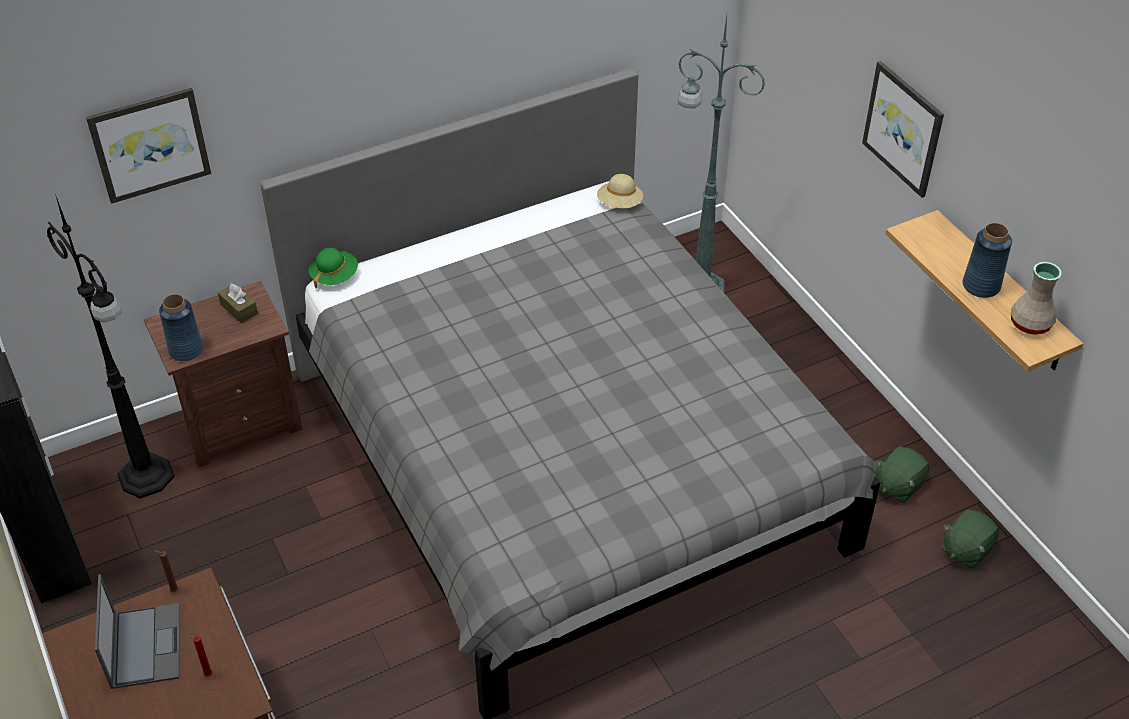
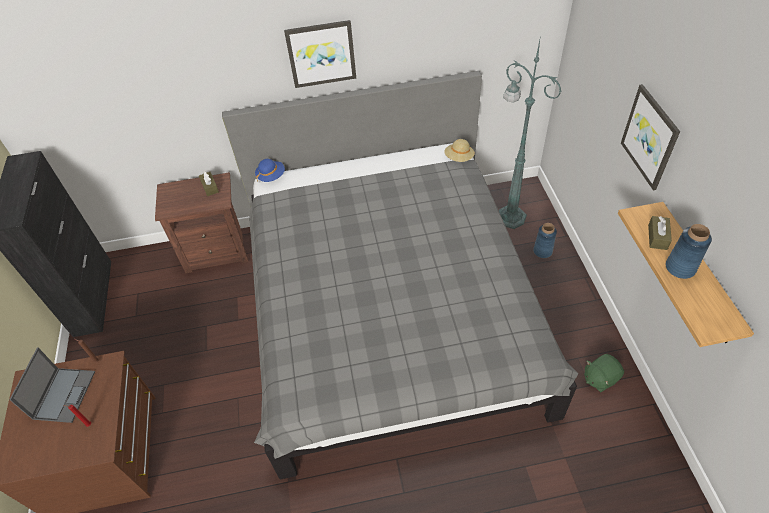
camera: 20 degrees right, 5 degrees up
black floor lamp [47,194,175,499] -> none
picture [86,88,211,204] -> picture moved to [284,20,356,88]
blue vase [159,294,203,361] -> blue vase moved to [533,223,557,258]
green hat [308,248,358,288] -> blue hat [255,159,285,182]
green plush toy [942,509,999,569] -> none
beige vase [1011,262,1062,335] -> none
none -> brown tissue box [648,216,672,250]

